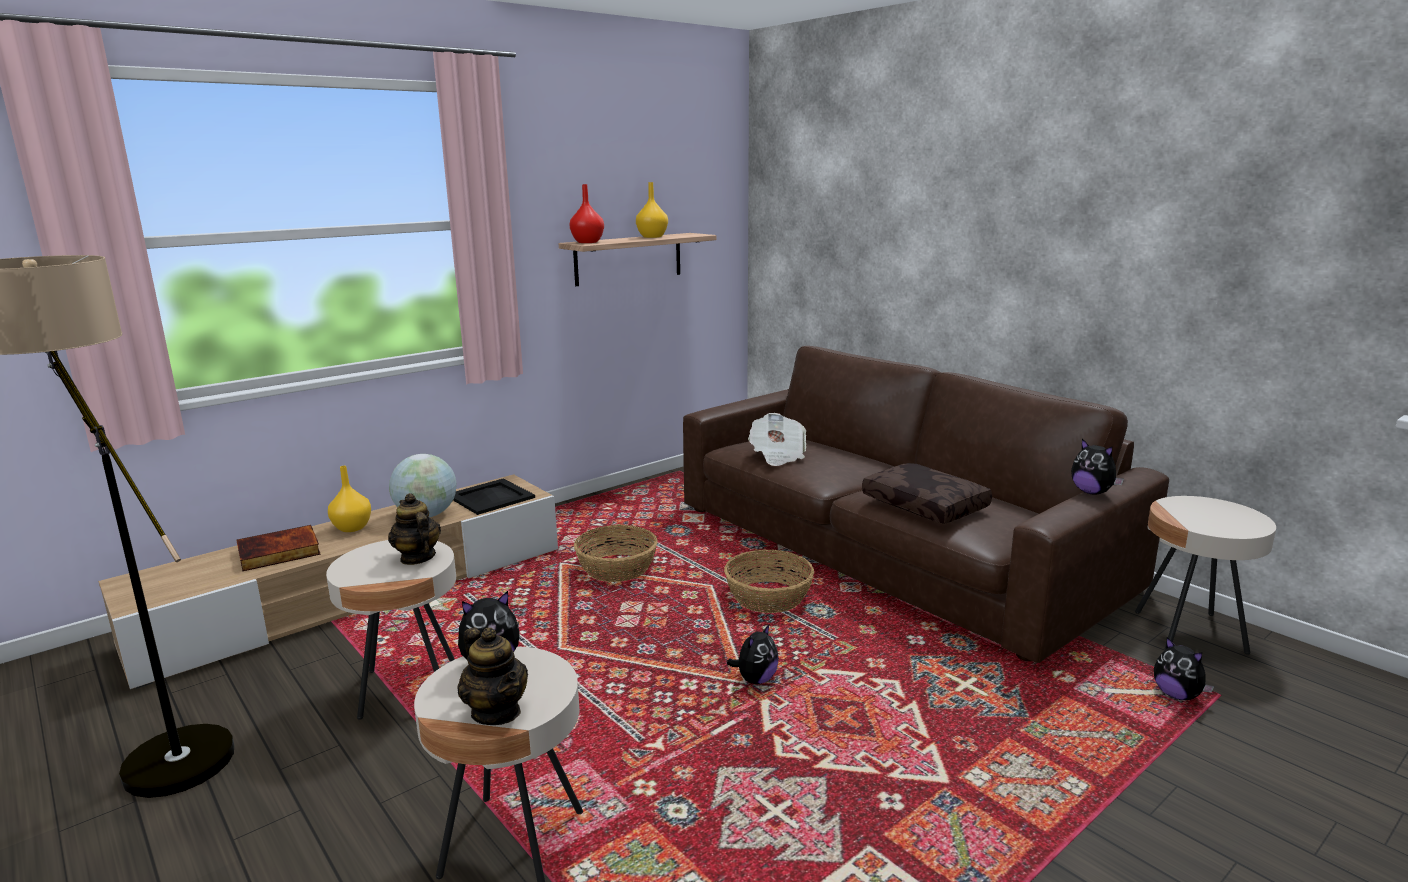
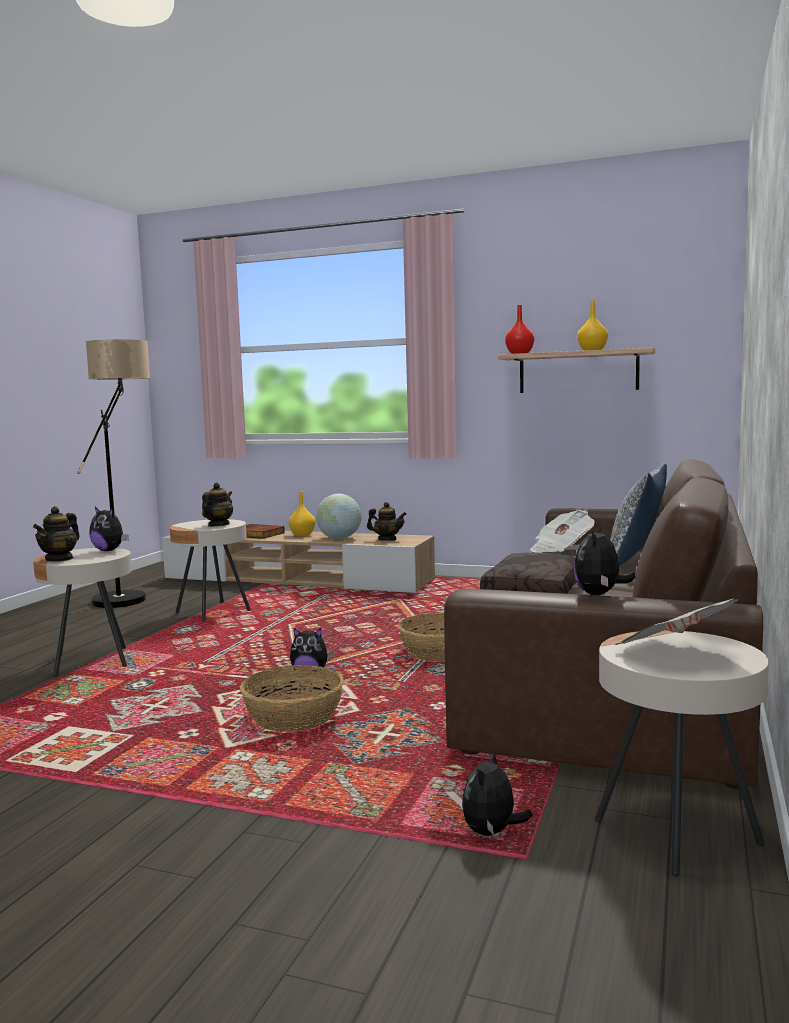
camera: 60 degrees right, 10 degrees down
black tray [453,479,535,515] -> teapot [367,502,407,541]
basket [574,525,658,582] -> basket moved to [240,665,344,732]
none -> pillow [610,463,667,566]
none -> newspaper [615,598,740,645]

